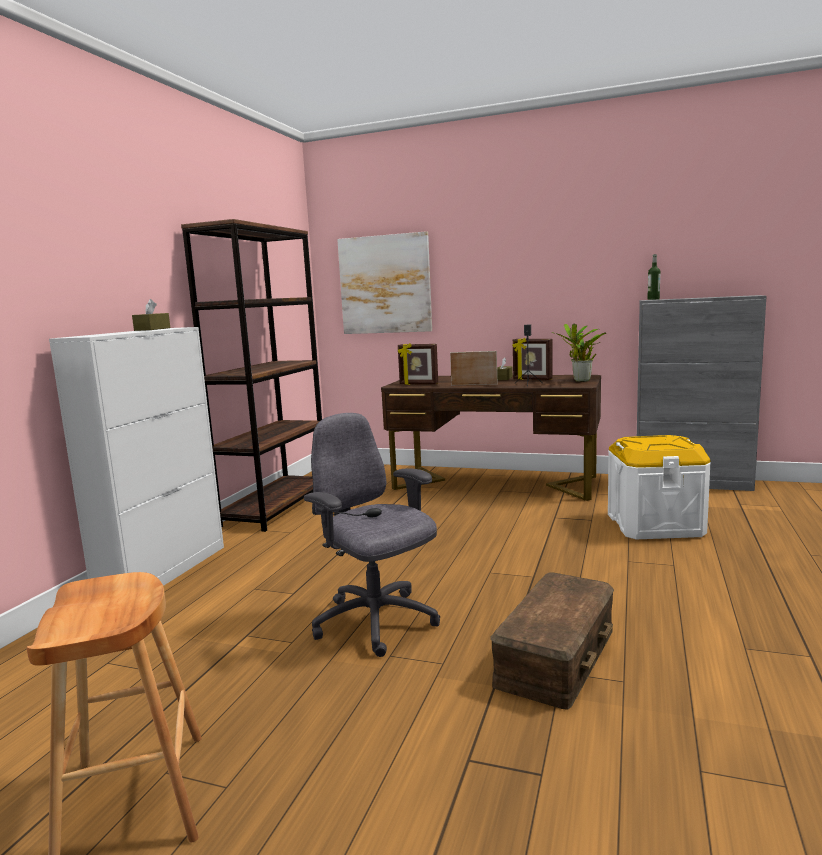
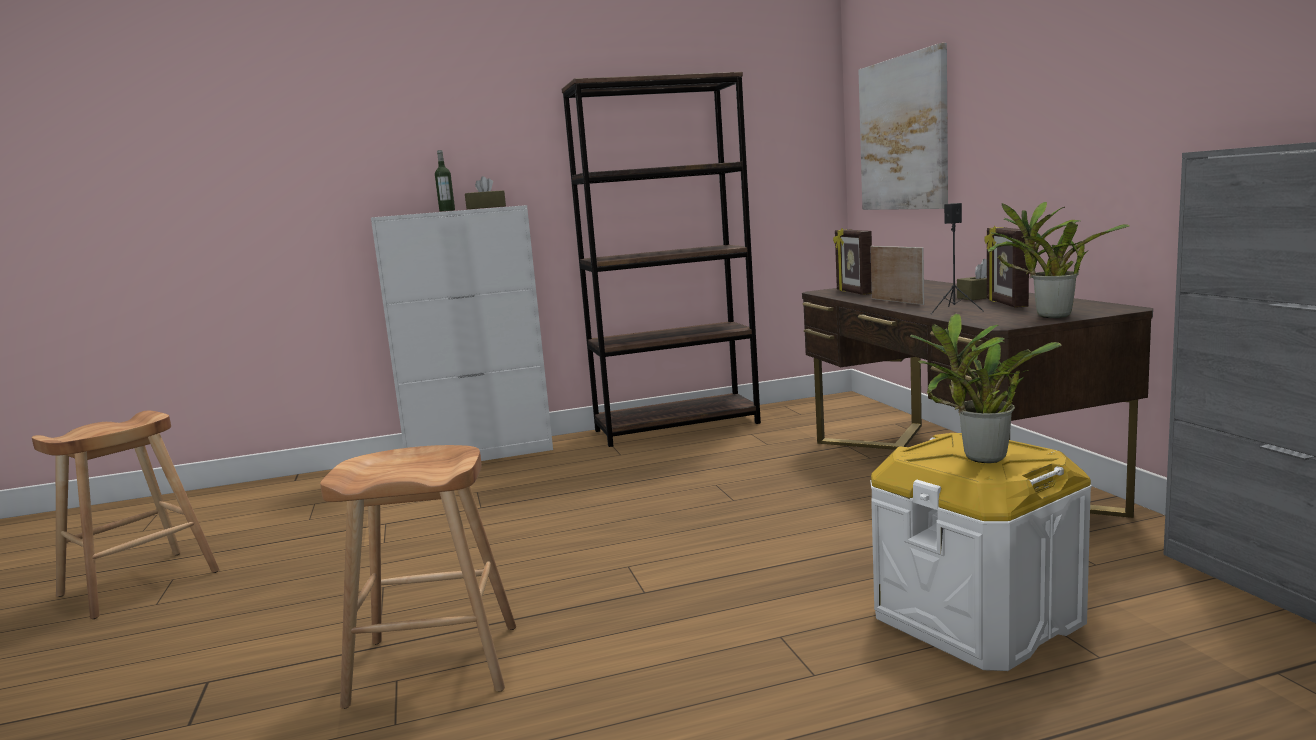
camera: 55 degrees right, 0 degrees up
grey office chair [304,413,440,657] -> none
brown storage box [490,572,614,709] -> brown stool [320,445,516,709]
bottle [648,254,660,300] -> bottle moved to [435,150,455,212]
none -> potted plant [910,314,1062,463]

